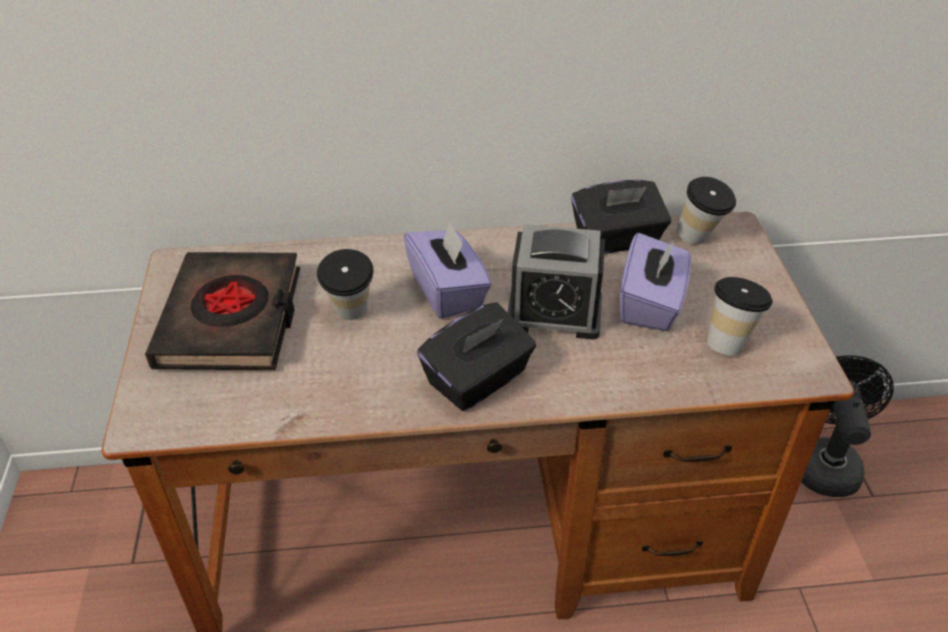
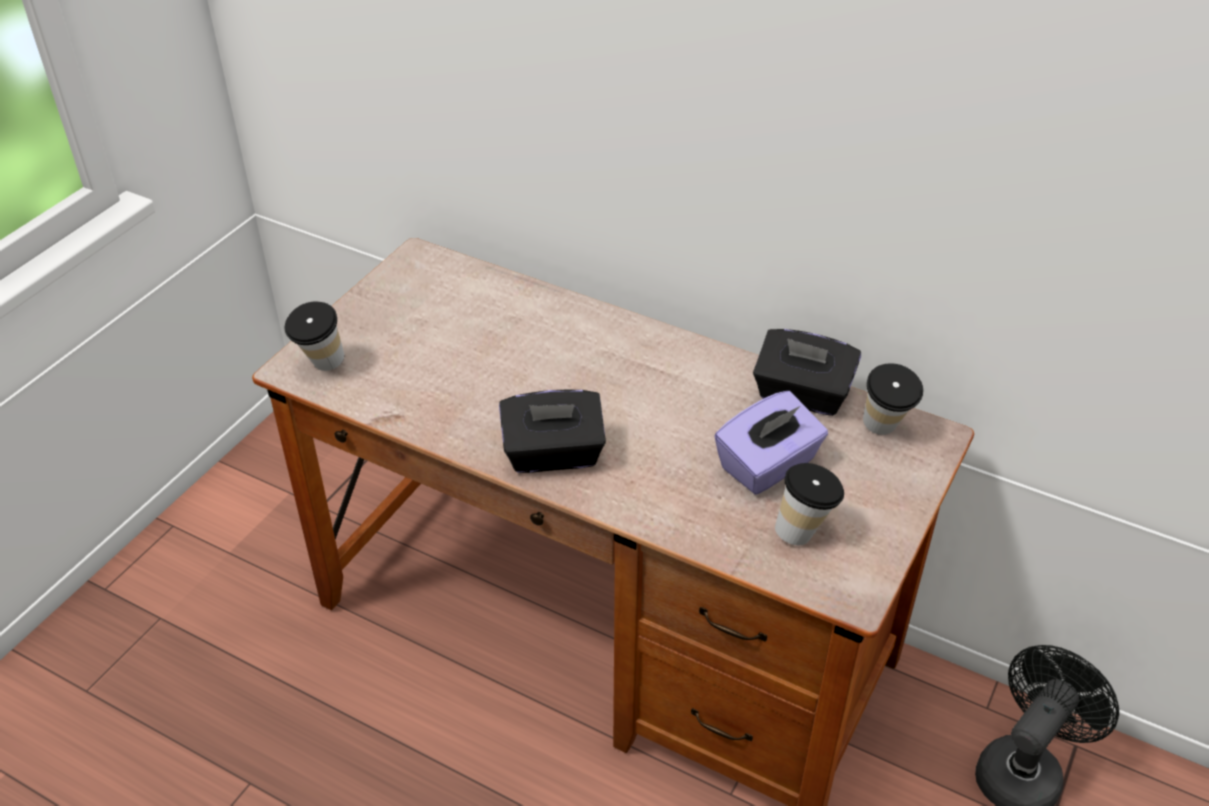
camera: 35 degrees right, 0 degrees up
black book [145,252,300,370] -> none
cup [317,249,374,320] -> cup moved to [285,301,344,371]
purple tissue box [404,222,492,319] -> none
alarm clock [507,224,605,340] -> none

